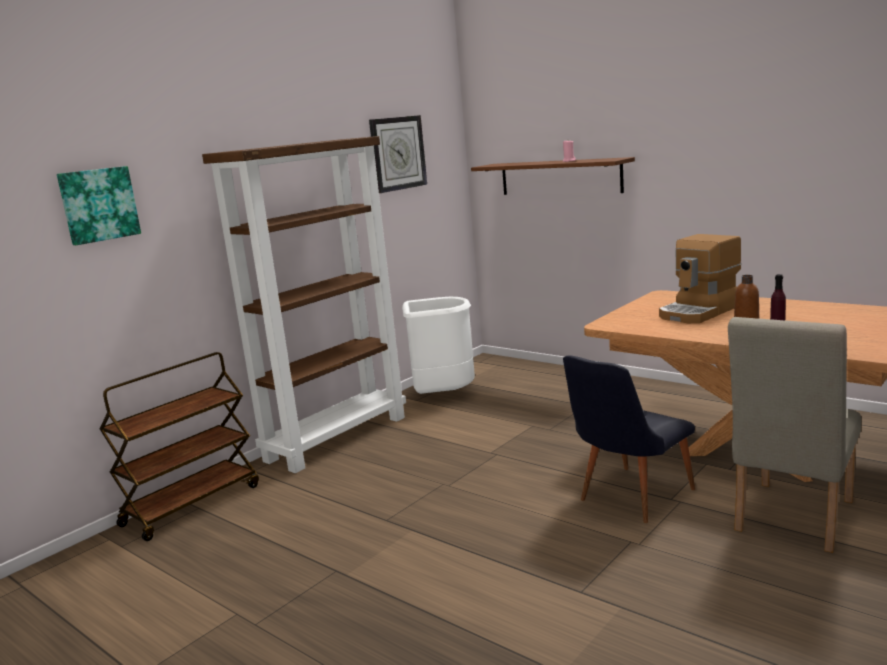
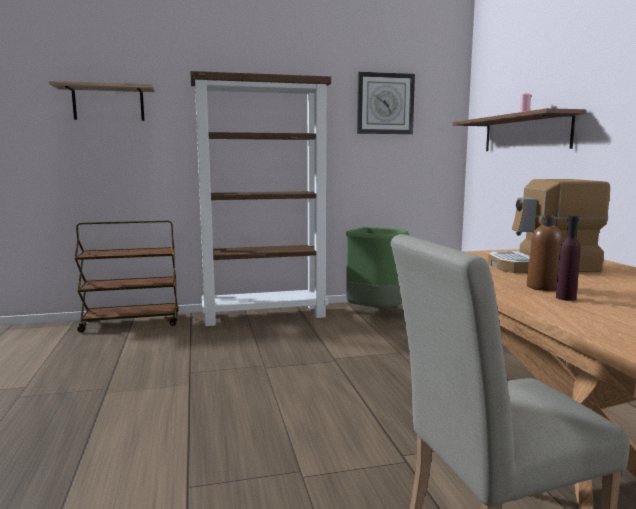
camera: 35 degrees right, 5 degrees down
picture [57,166,141,245] -> shelf [49,81,155,121]
white trash can [402,297,475,394] -> green trash can [345,227,409,308]
black chair [563,355,695,523] -> none

